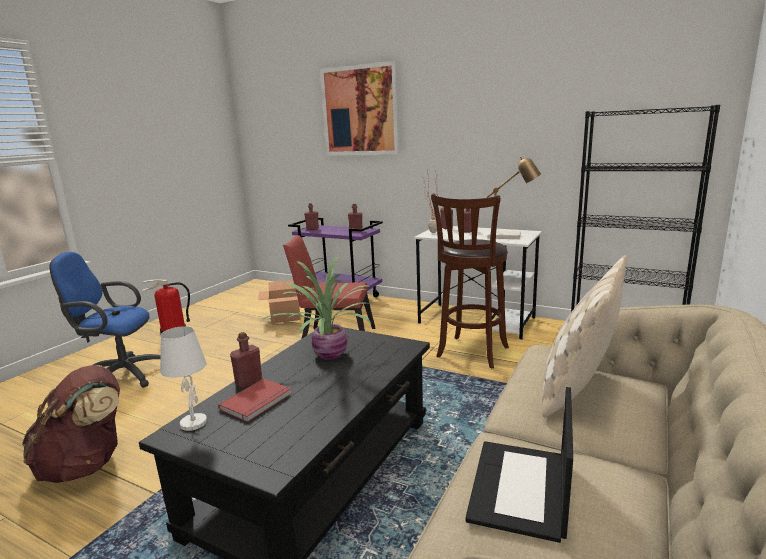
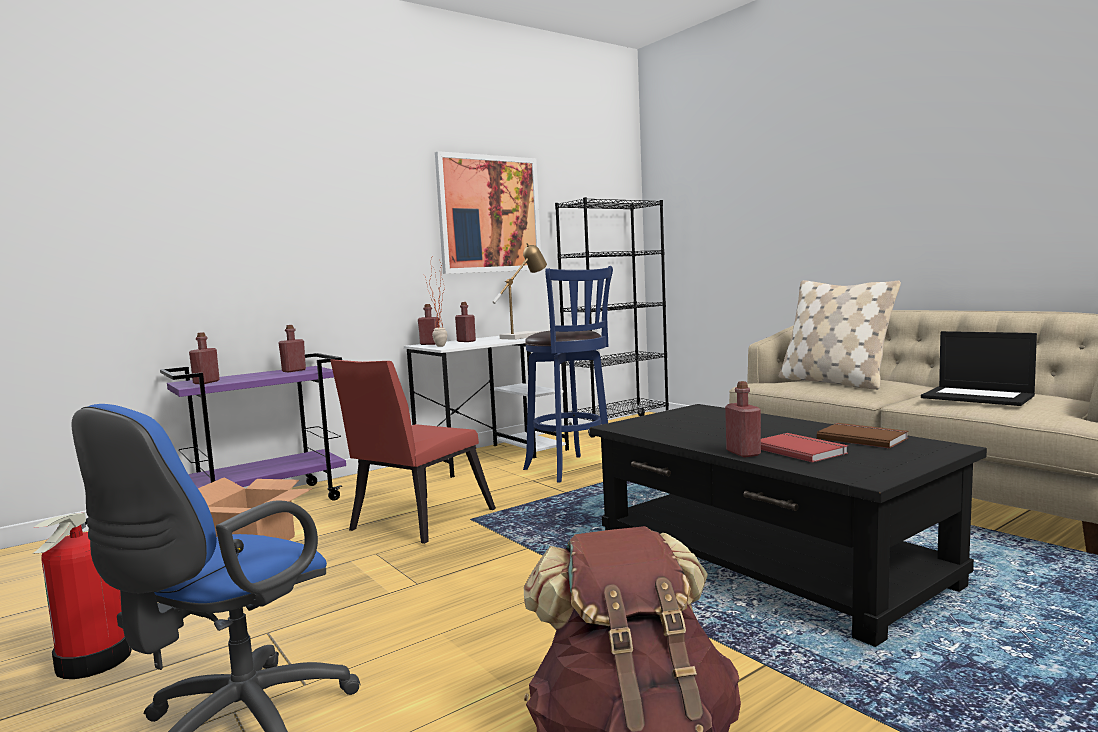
camera: 65 degrees left, 10 degrees down
white table lamp [160,326,207,431] -> none
potted plant [261,257,371,360] -> none
picture [320,61,400,156] -> picture moved to [435,151,541,274]
brown stool [431,193,509,369] -> blue stool [523,266,613,482]
none -> brown book [817,423,909,448]

